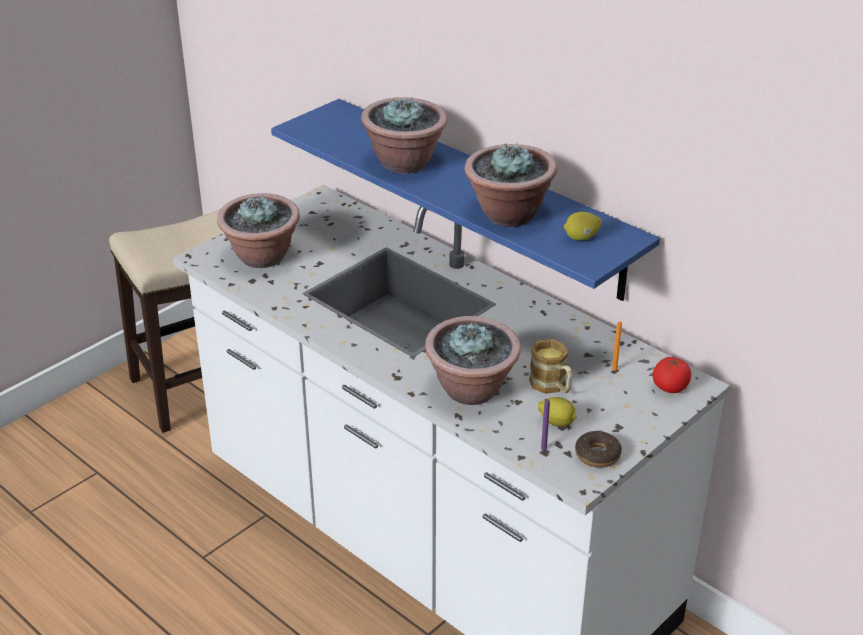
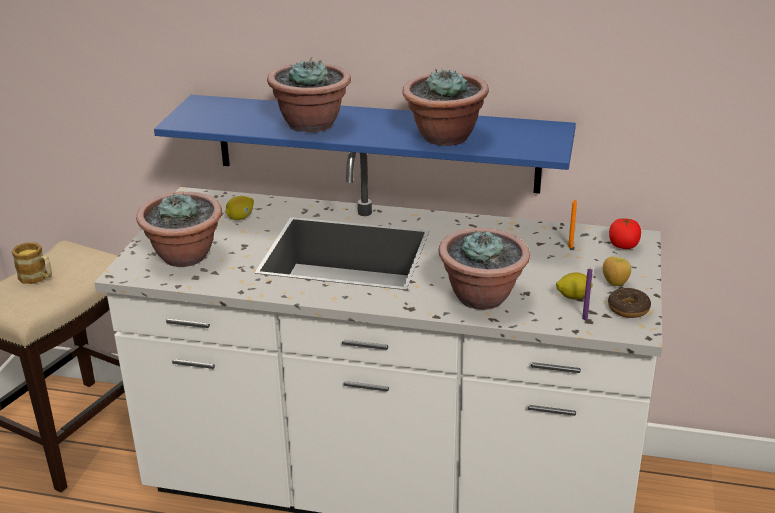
camera: 30 degrees left, 5 degrees down
mug [529,339,573,394] -> mug moved to [11,242,52,284]
lemon [564,212,602,241] -> lemon moved to [226,196,254,220]
none -> apple [603,257,631,286]

